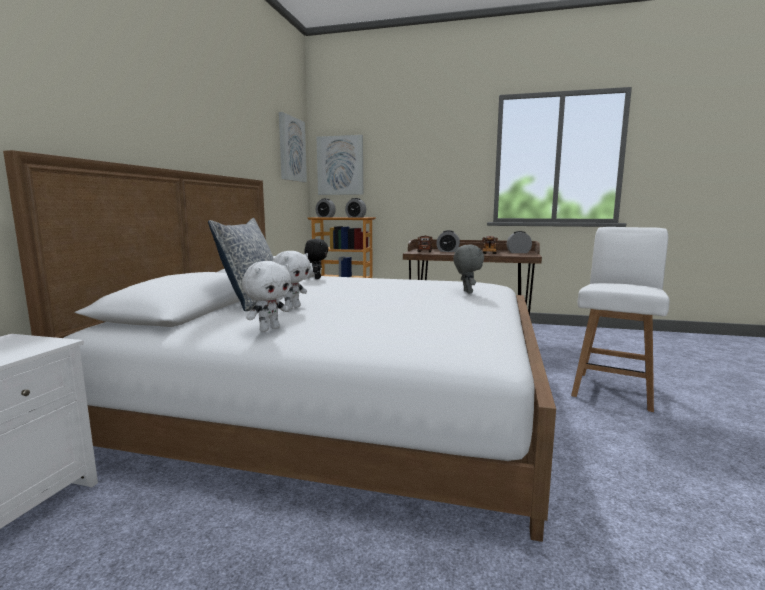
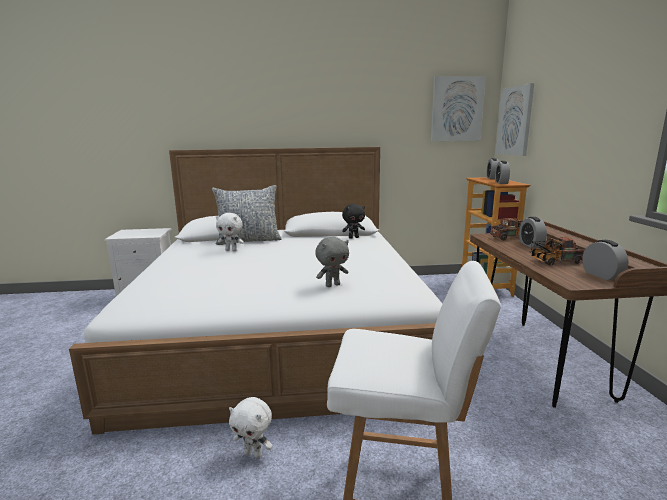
camera: 70 degrees right, 5 degrees up
white plush toy [242,261,291,332] -> white plush toy moved to [229,397,272,458]

